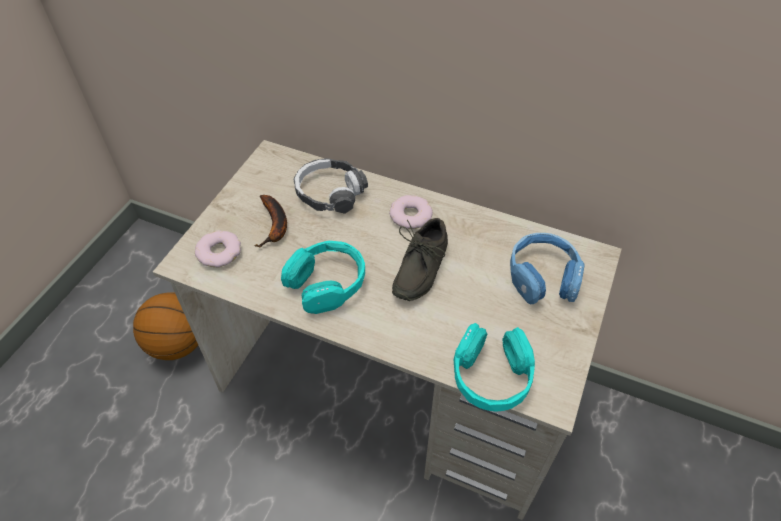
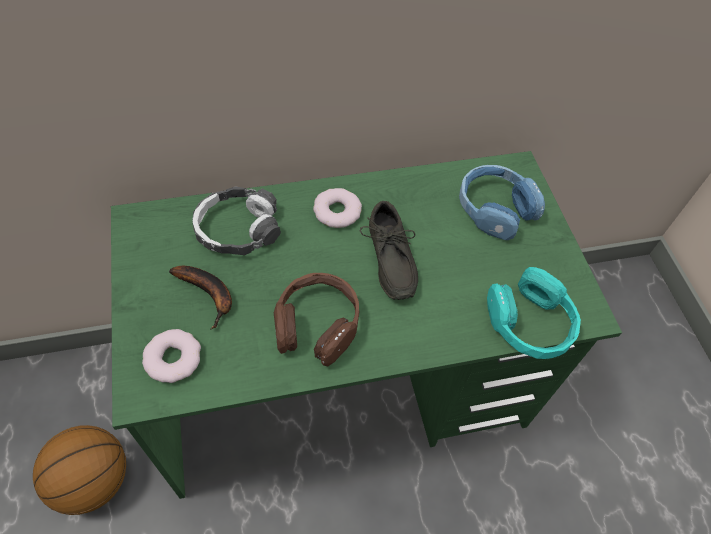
camera: 40 degrees left, 5 degrees up
beige desk [153,140,622,520] -> green desk [111,151,622,499]
turquoise headphones [281,241,365,314] -> brown headphones [274,273,360,366]

